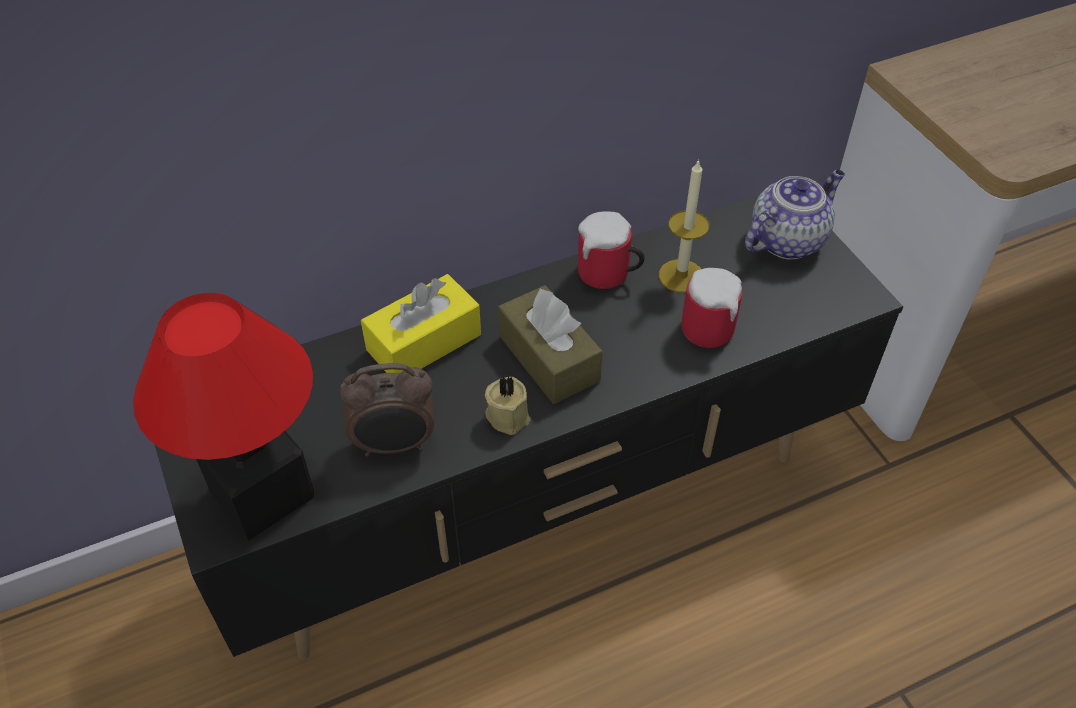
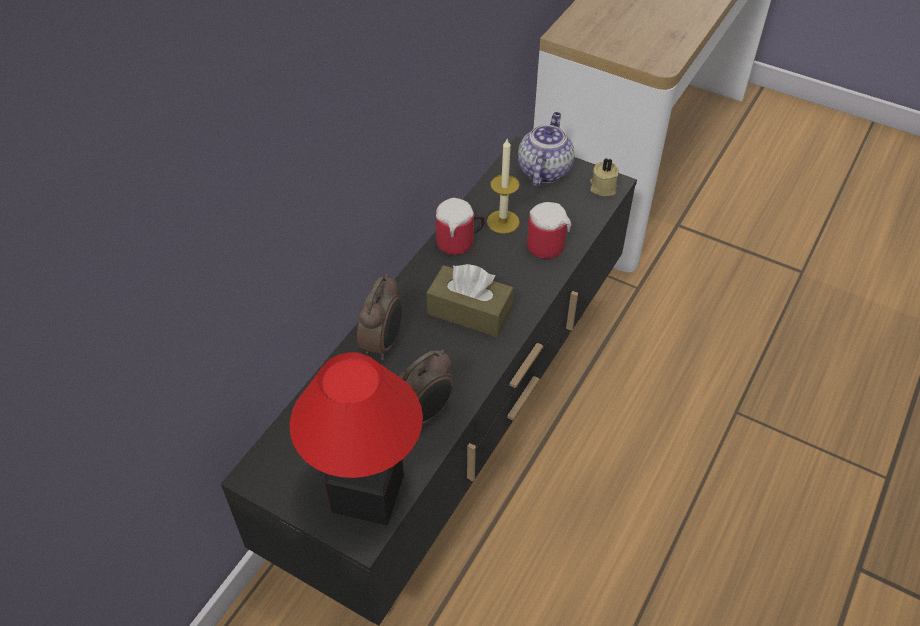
camera: 35 degrees left, 0 degrees up
yellow tissue box [361,274,481,373] -> alarm clock [357,274,402,360]
beige candle [485,376,530,435] -> beige candle moved to [590,158,619,196]

